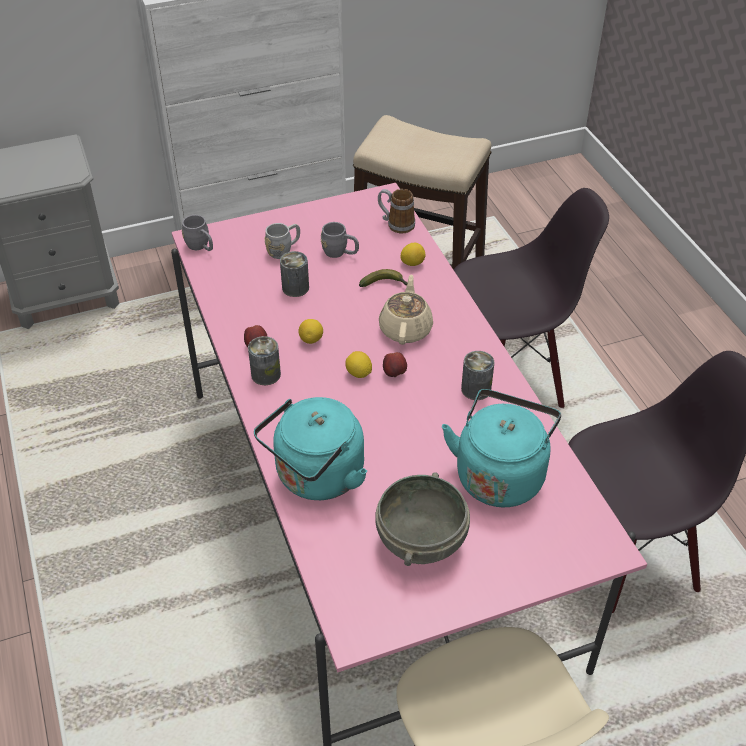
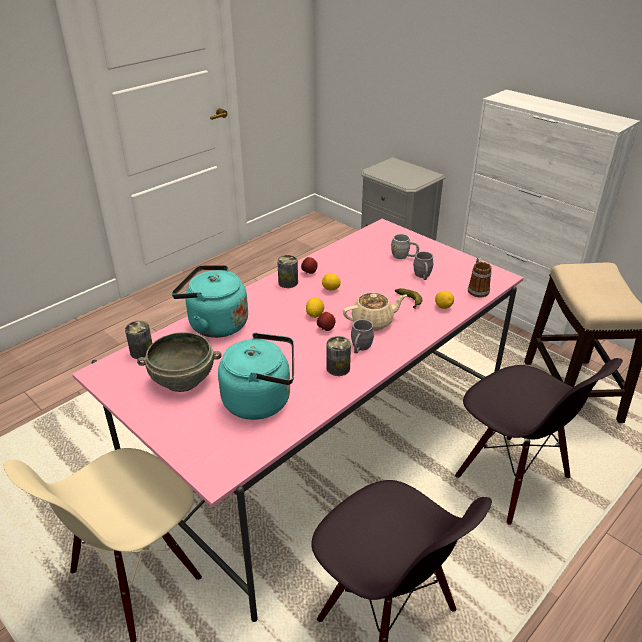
camera: 65 degrees right, 10 degrees down
grey mug [182,215,213,251] -> grey mug moved to [351,319,374,353]
can [280,251,309,297] -> can moved to [125,320,152,359]

